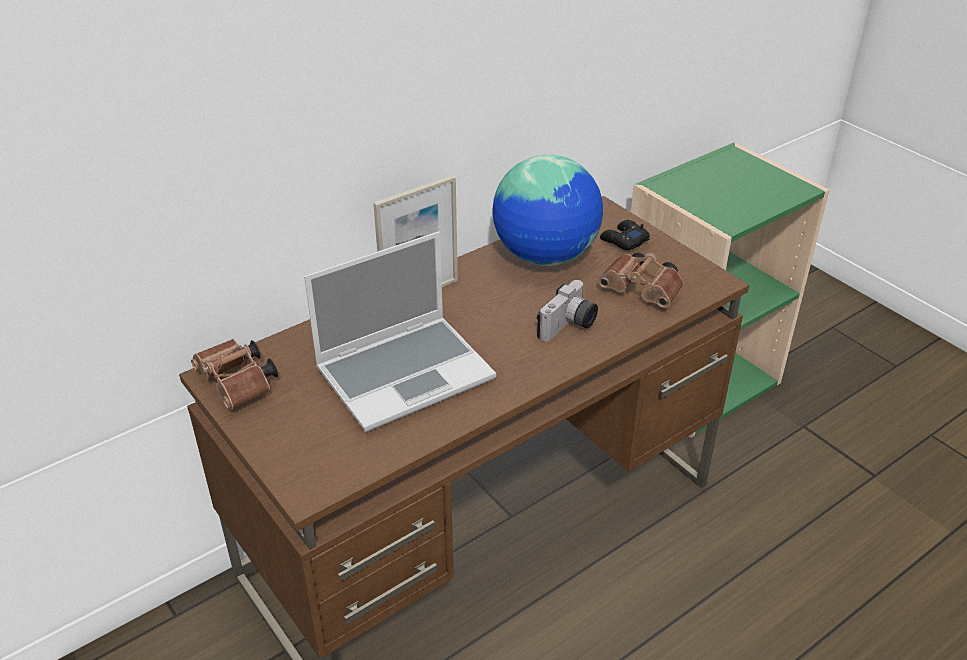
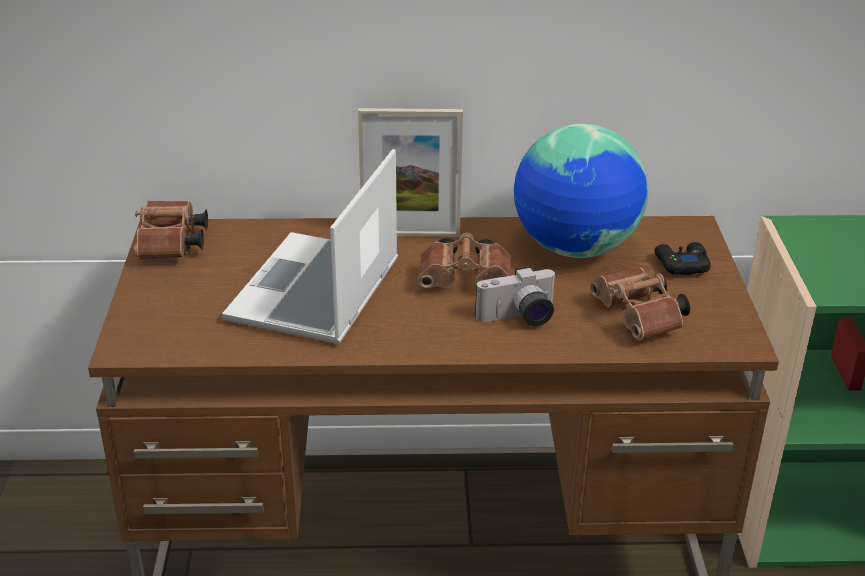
camera: 35 degrees right, 5 degrees down
laptop [304,231,496,432] -> laptop turned 105 degrees clockwise [222,149,398,344]
none -> brown binoculars [417,233,512,288]

